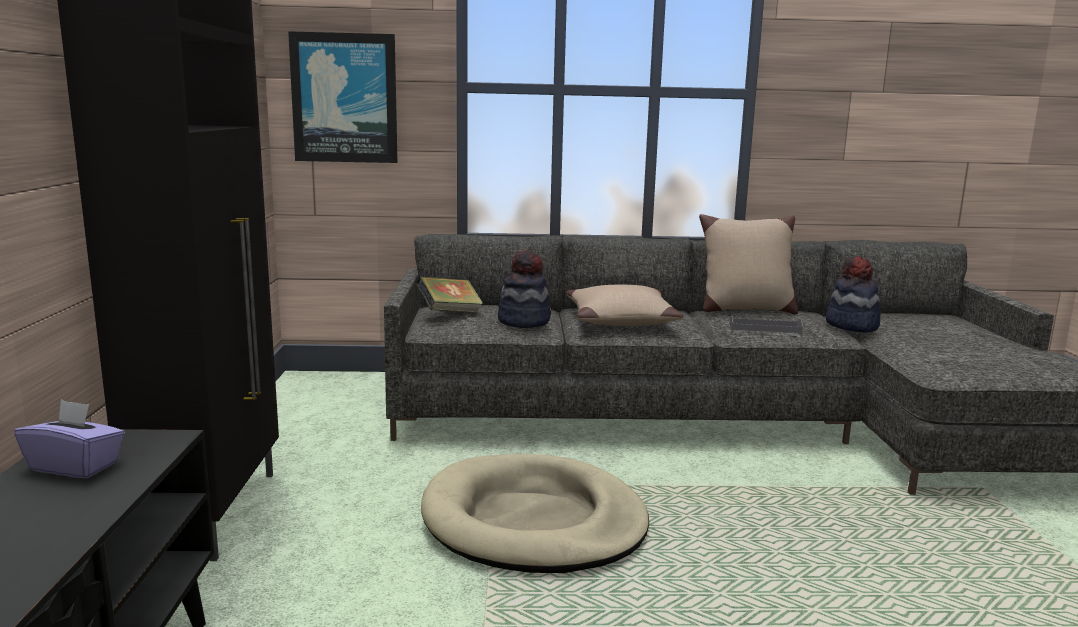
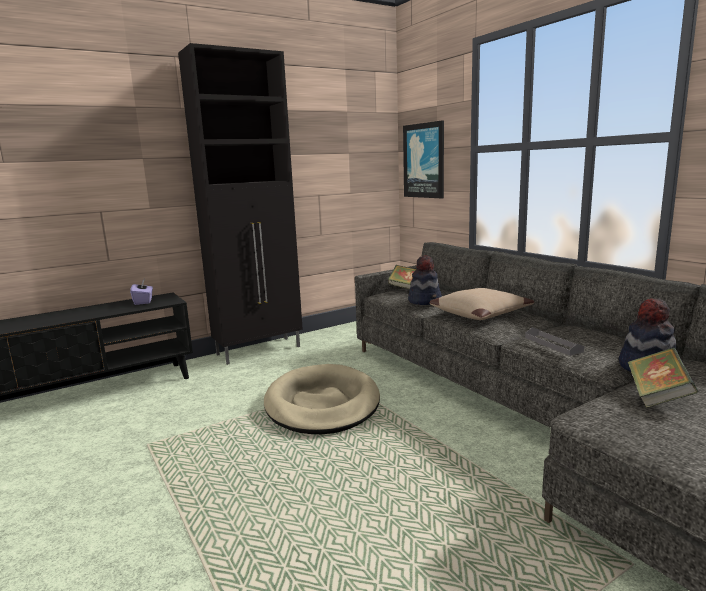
camera: 60 degrees right, 0 degrees up
beige pillow [699,214,798,314] -> none
none -> book [628,348,698,408]

